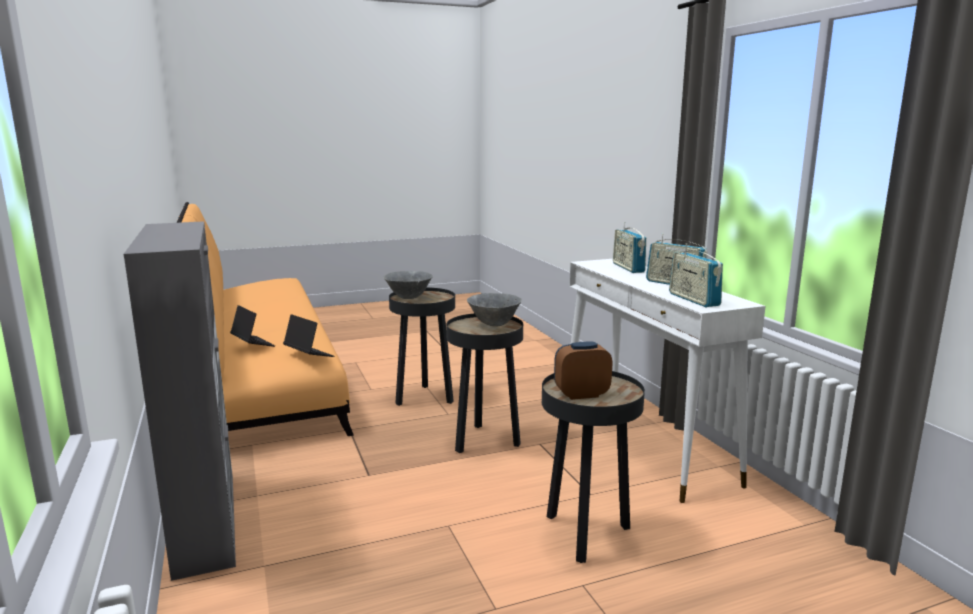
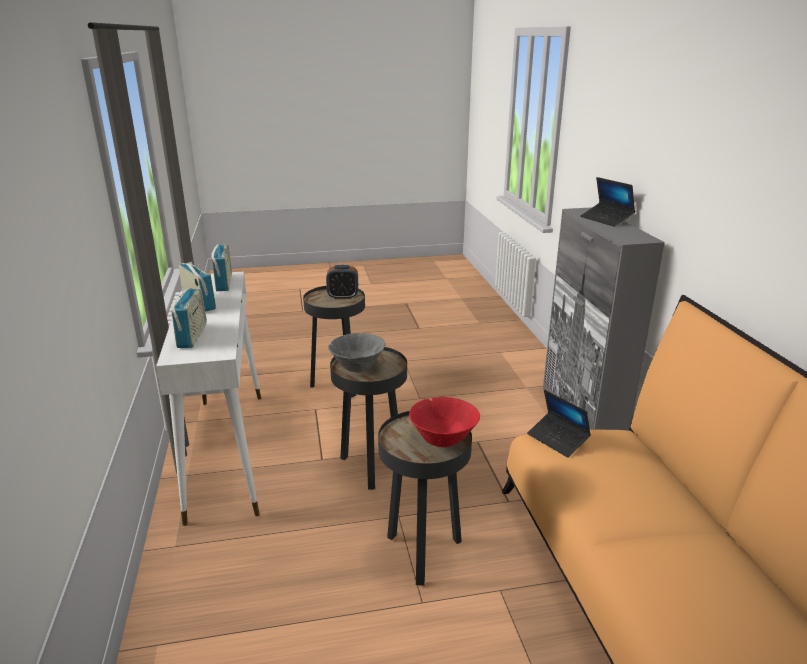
camera: 170 degrees left, 10 degrees up
laptop [230,305,275,347] -> laptop moved to [580,177,635,227]
grey bowl [384,271,433,299] -> red bowl [409,397,480,447]

